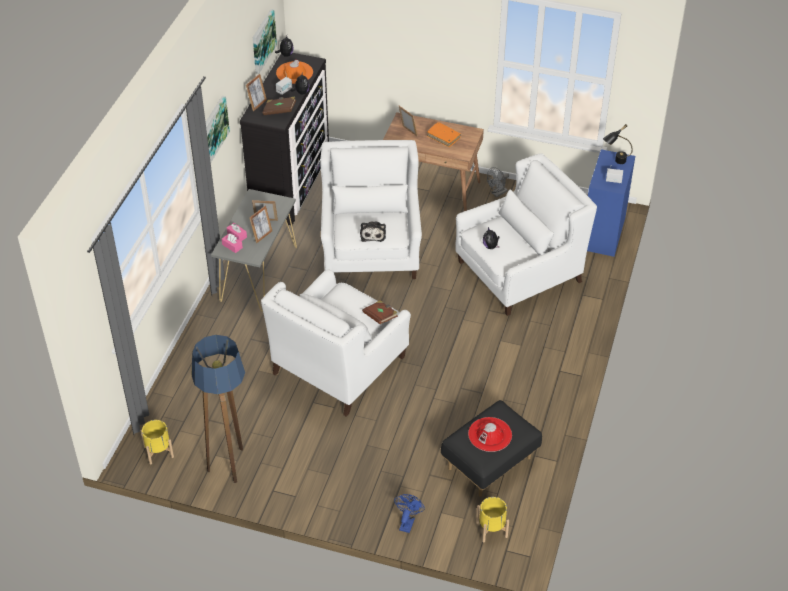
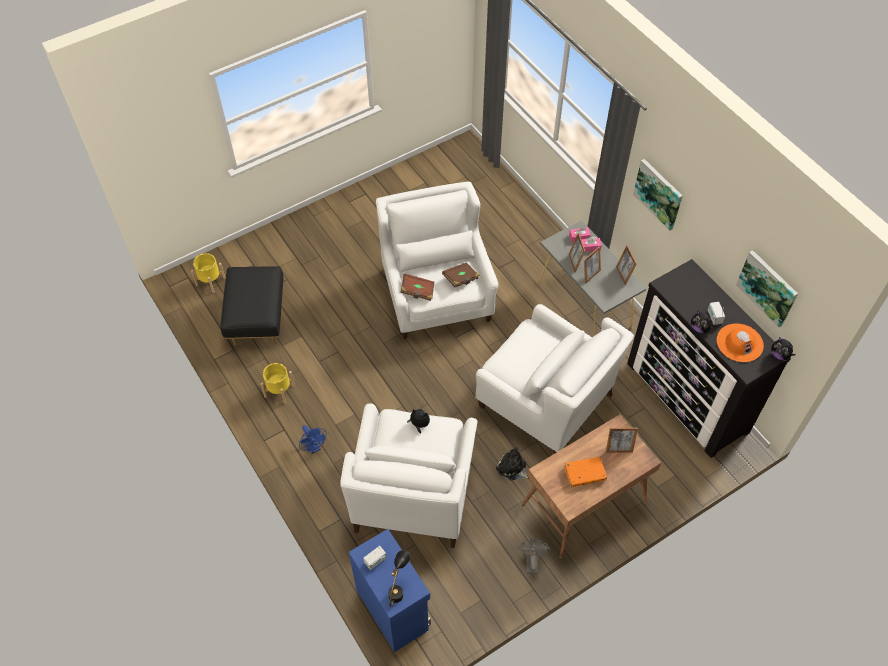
camera: 130 degrees right, 10 degrees up
yellow planter [140,420,174,465] -> yellow planter moved to [261,363,295,404]
floor lamp [192,335,245,483] -> none
picture frame [246,74,267,112] -> picture frame moved to [616,245,637,285]
brown book [262,97,296,115] -> brown book moved to [442,262,480,287]
plush toy [360,221,386,242] -> plush toy moved to [496,447,528,481]
blue fan [394,494,425,533] -> blue fan moved to [299,425,327,454]
red hat [468,417,512,452] -> none

